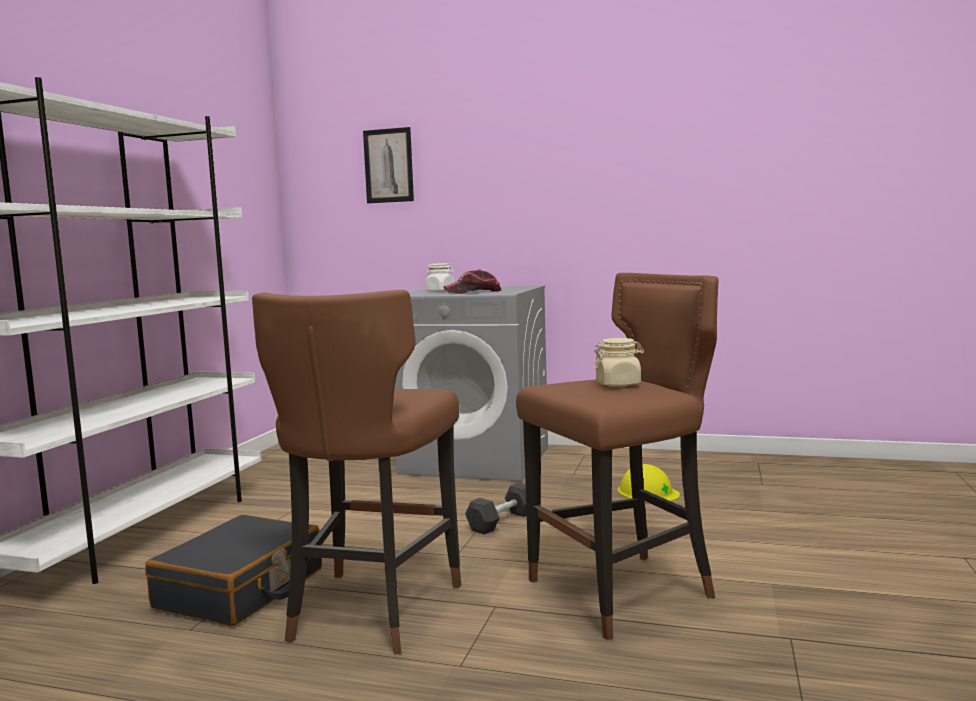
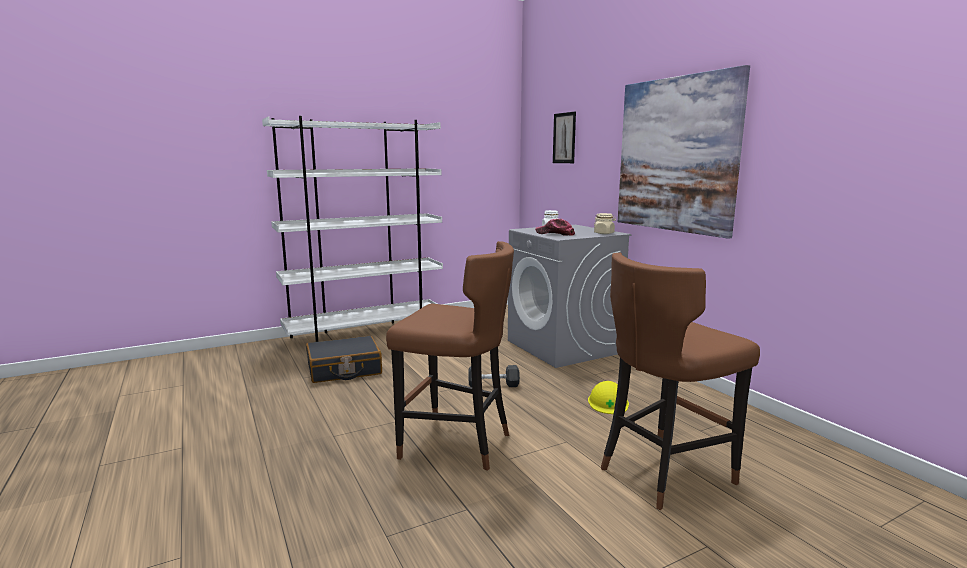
camera: 45 degrees right, 5 degrees up
brown stool [252,290,461,654] -> brown stool moved to [601,252,760,510]
beige jar [593,338,644,387] -> beige jar moved to [594,213,616,234]
none -> picture [618,65,750,239]

